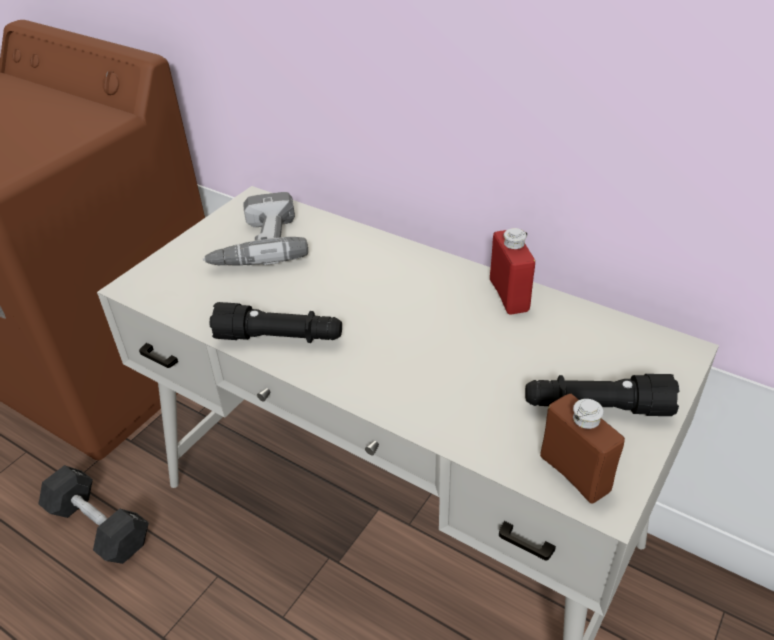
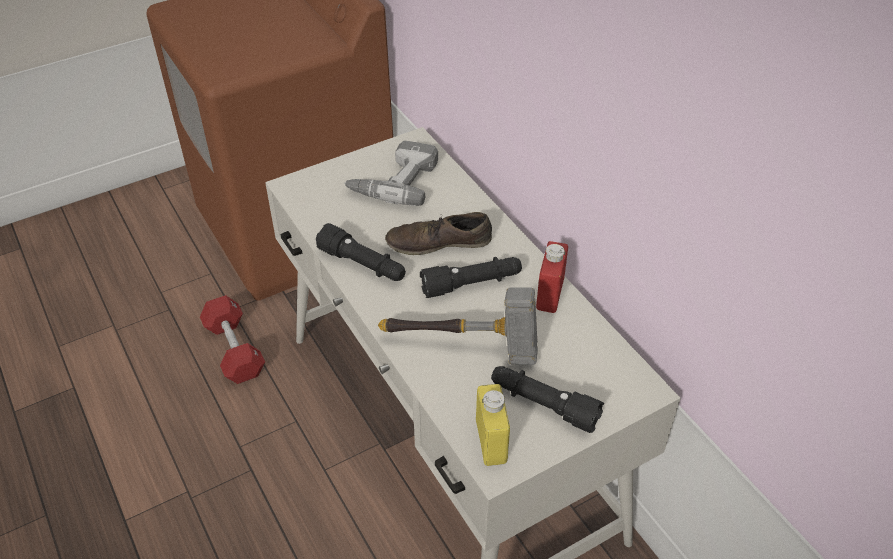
camera: 25 degrees right, 5 degrees up
black dumbbell [39,465,149,564] -> red dumbbell [200,295,265,384]
brown bottle [540,394,625,504] -> yellow bottle [476,384,510,466]
none -> hammer [378,287,538,365]
none -> brown shoe [385,212,492,255]
none -> black flashlight [420,257,522,298]

